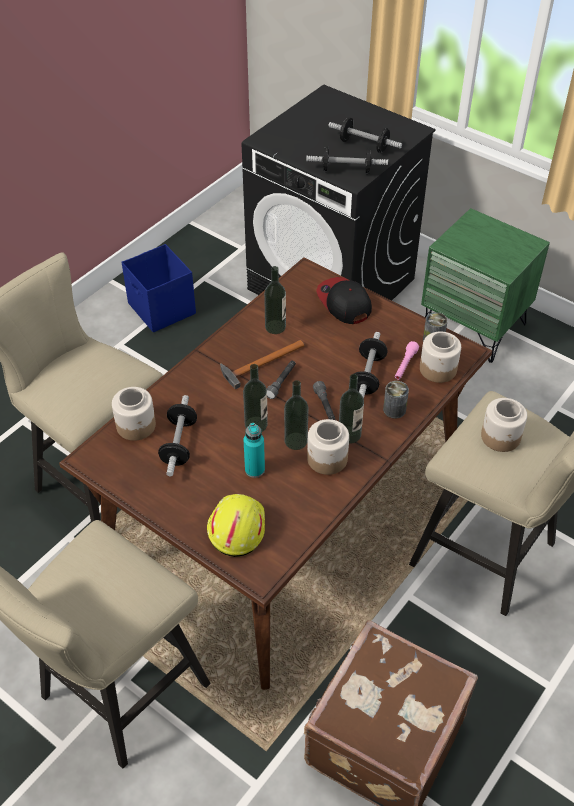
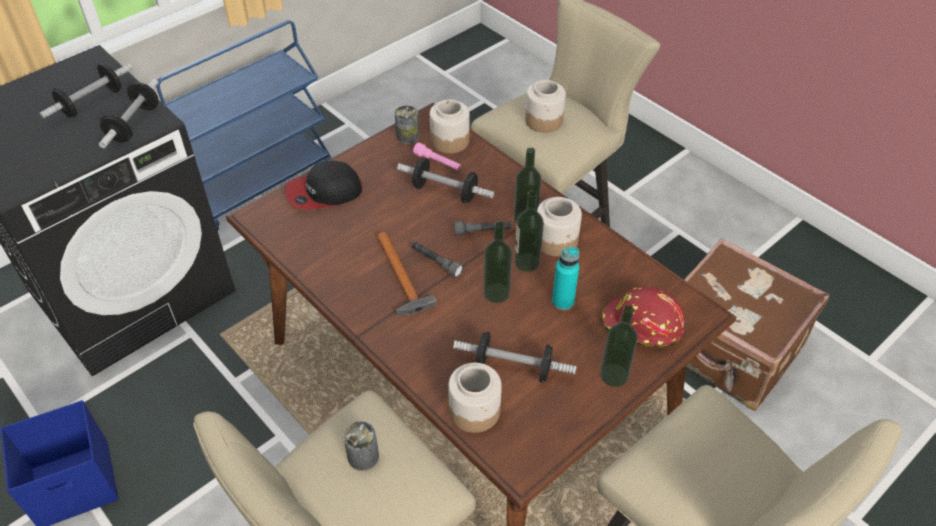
camera: 80 degrees left, 0 degrees up
yellow hard hat [207,494,265,557] -> red hard hat [602,287,684,348]
bottle [264,266,286,334] -> bottle moved to [600,305,638,387]
can [383,381,409,419] -> can moved to [343,421,379,471]
green nightstand [421,208,550,363] -> blue cart [156,20,332,231]

